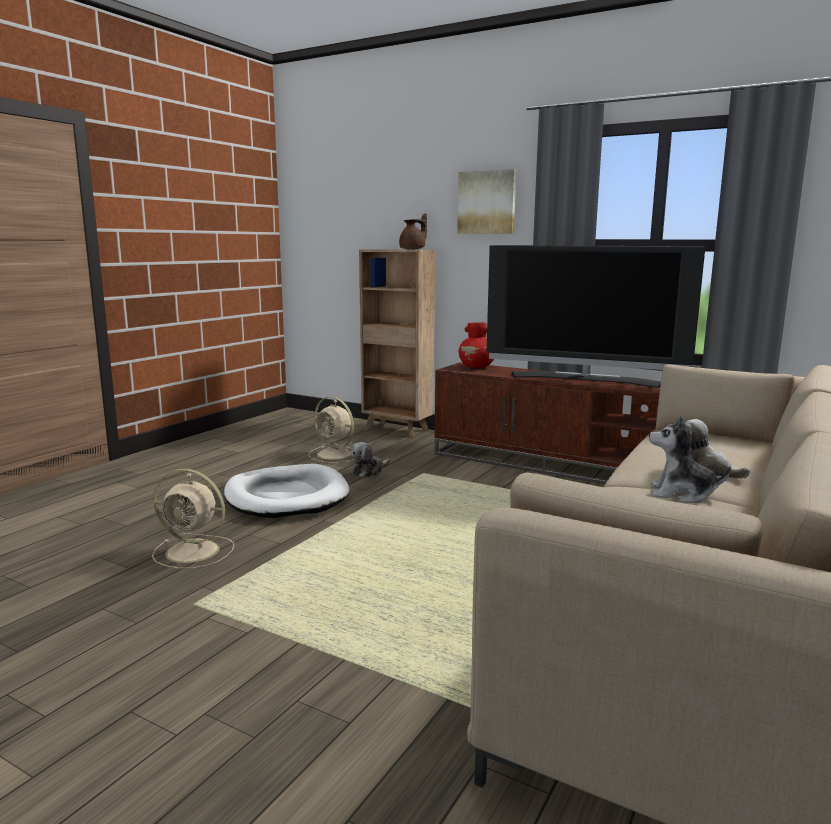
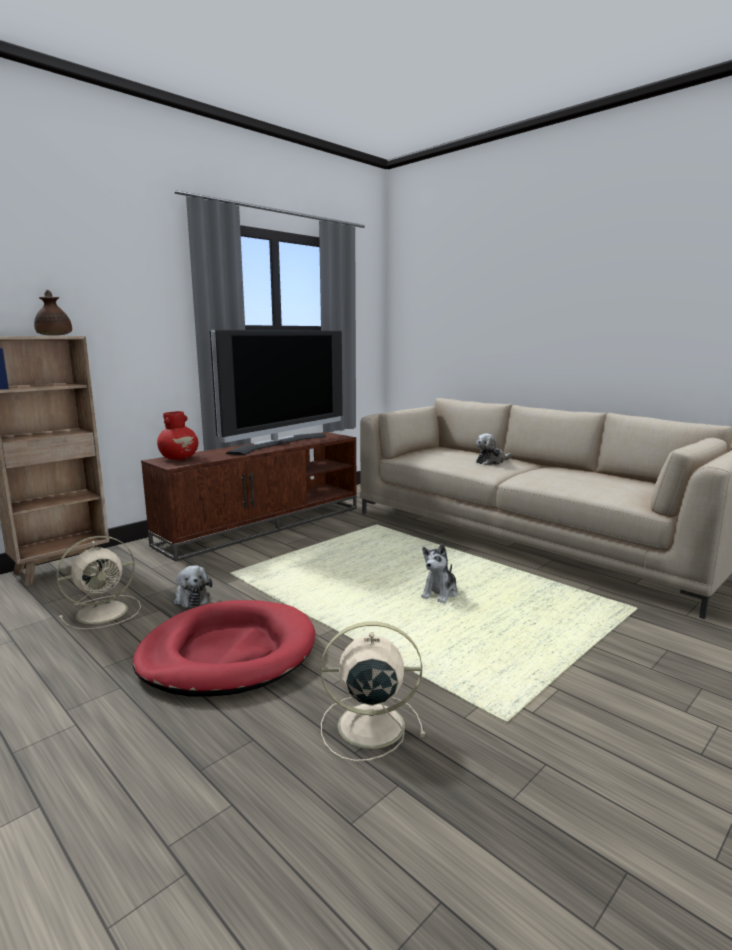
camera: 75 degrees left, 0 degrees up
beige fan [152,469,234,569] -> beige fan turned 120 degrees counterclockwise [321,622,425,762]
white dog bed [224,464,349,518] -> red dog bed [133,600,315,697]
picture [457,169,516,234] -> none
plush toy [649,416,731,503] -> plush toy moved to [421,544,458,603]

